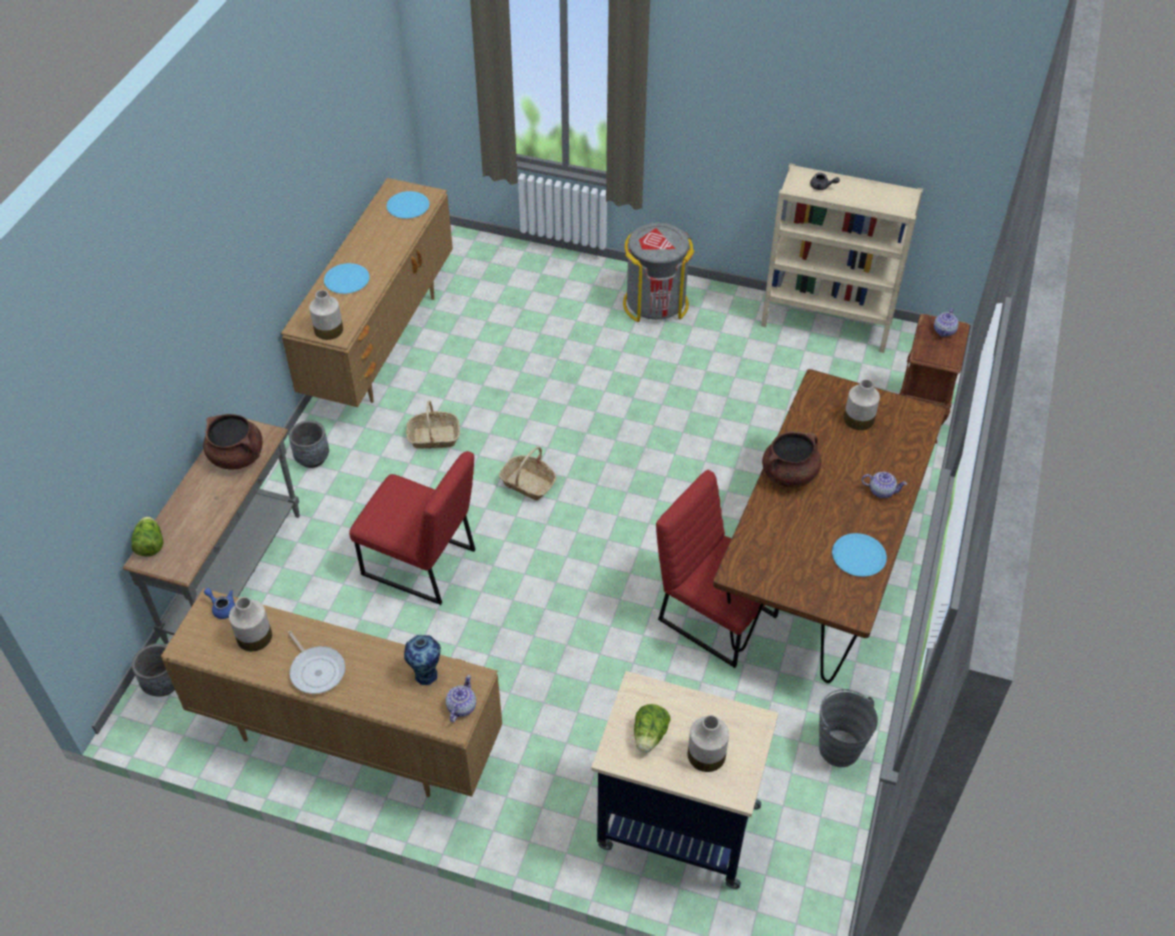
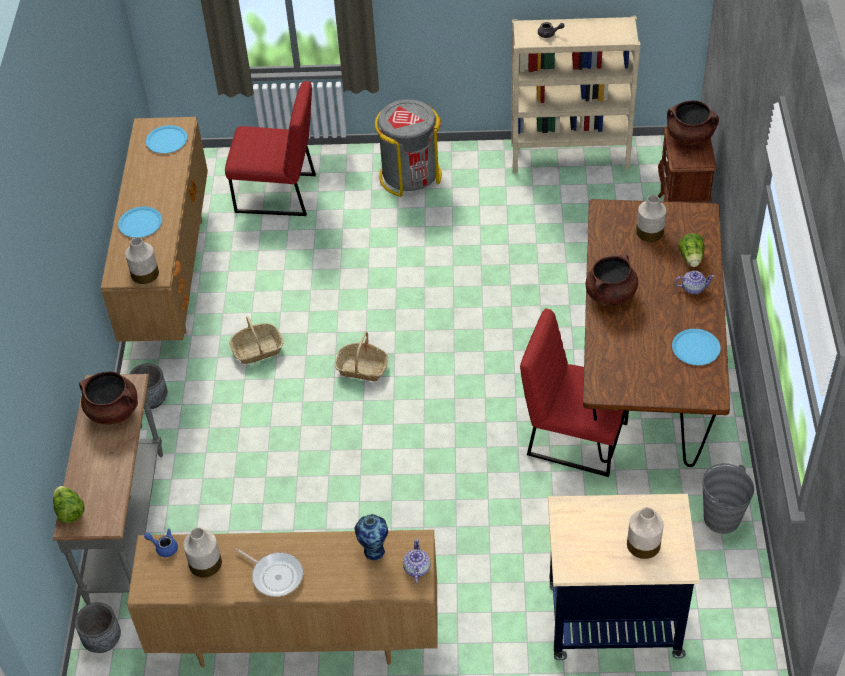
camera: 15 degrees left, 0 degrees up
red chair [349,451,475,605] -> red chair moved to [225,81,316,216]
lettuce [634,704,671,753] -> lettuce moved to [679,233,705,267]
teapot [934,308,959,337] -> brown cooking pot [667,100,719,145]

